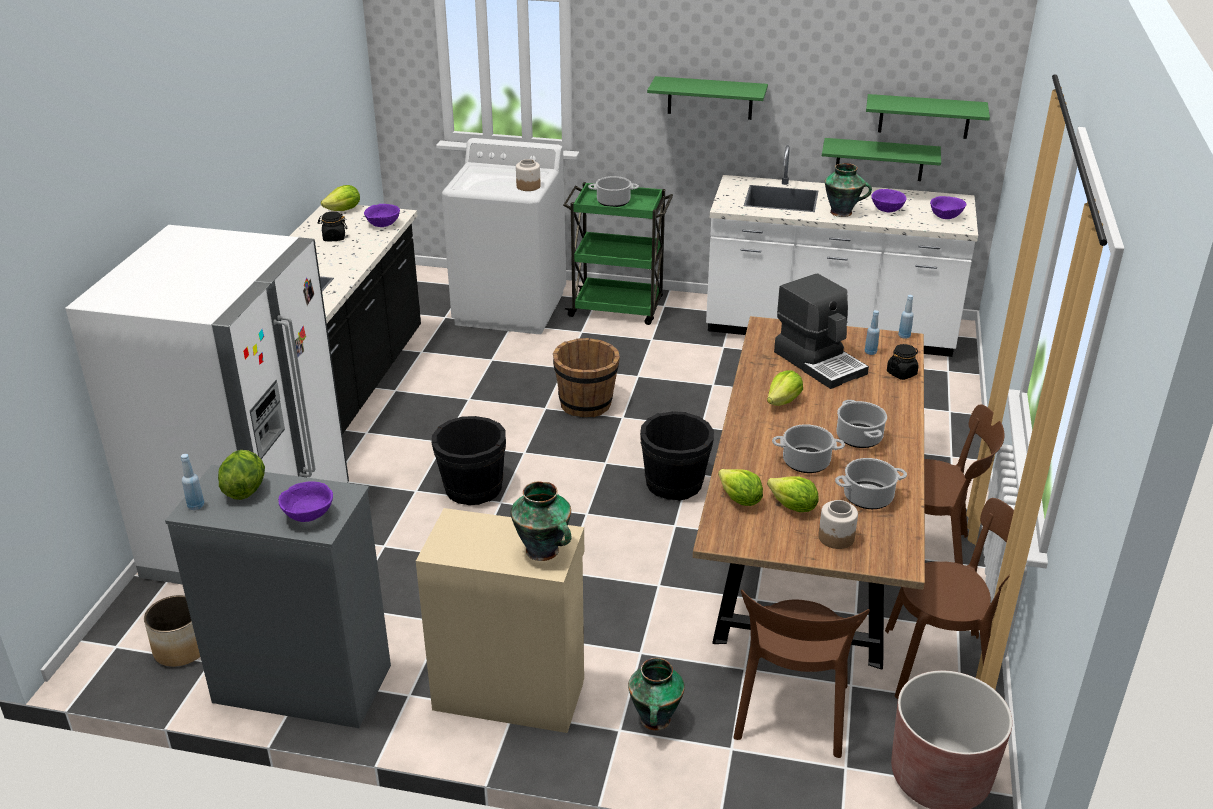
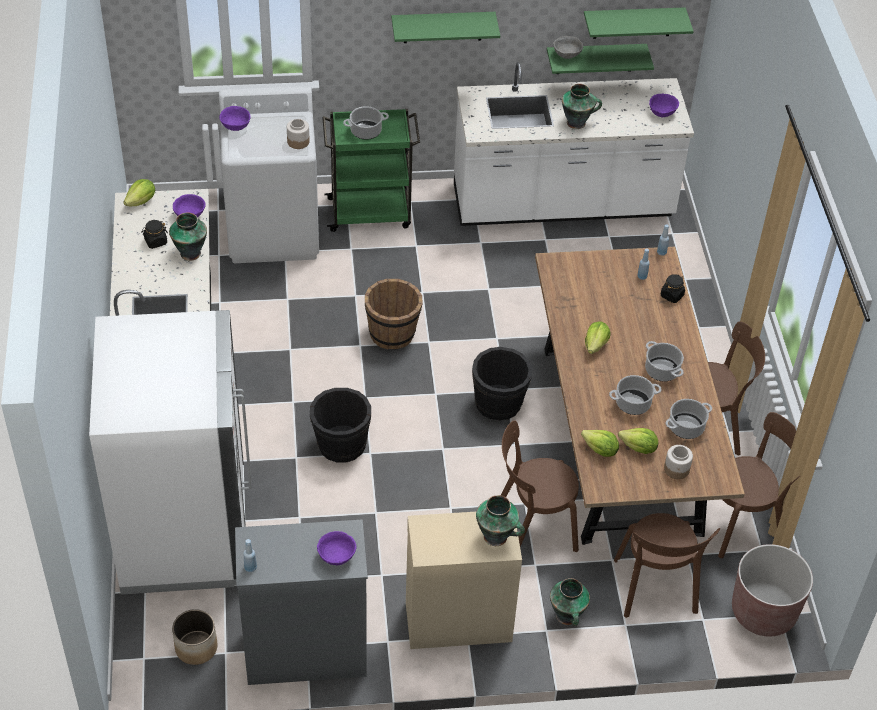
camera: 20 degrees left, 15 degrees up
lettuce [218,450,265,500] -> none
coffee machine [774,273,869,389] -> none
purple bowl [872,189,906,212] -> purple bowl moved to [219,106,251,131]
none -> vase [169,212,207,261]
none -> brown chair [501,420,579,552]
none -> grey bowl [553,36,583,59]

